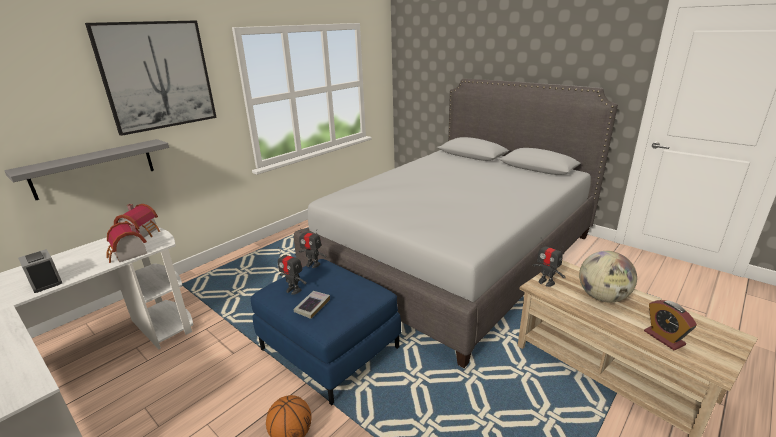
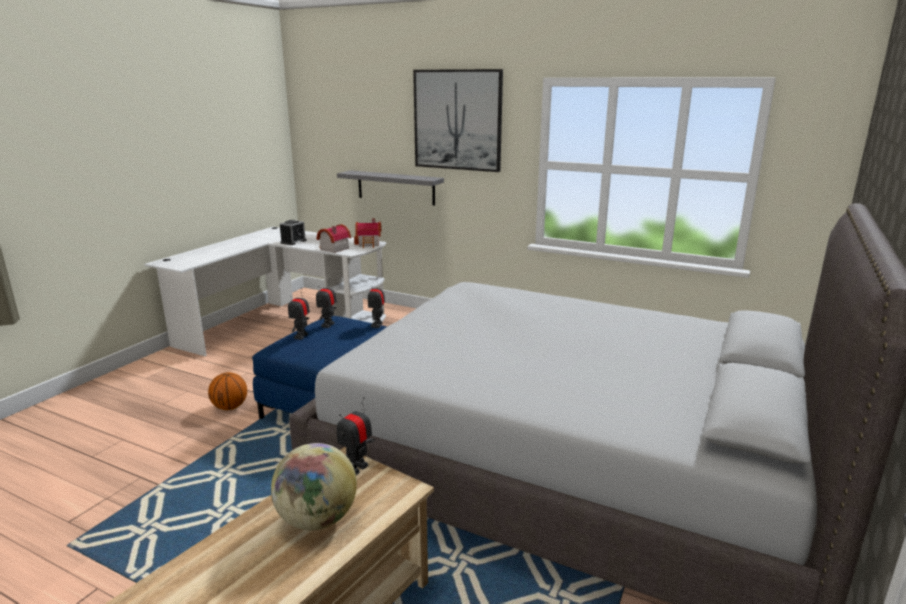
camera: 75 degrees right, 5 degrees down
book [294,291,330,319] -> toy robot [288,294,310,340]
alarm clock [644,300,697,350] -> none

